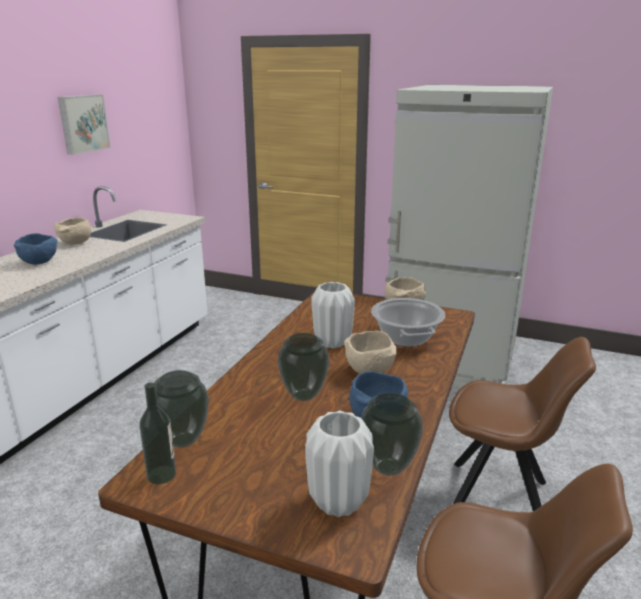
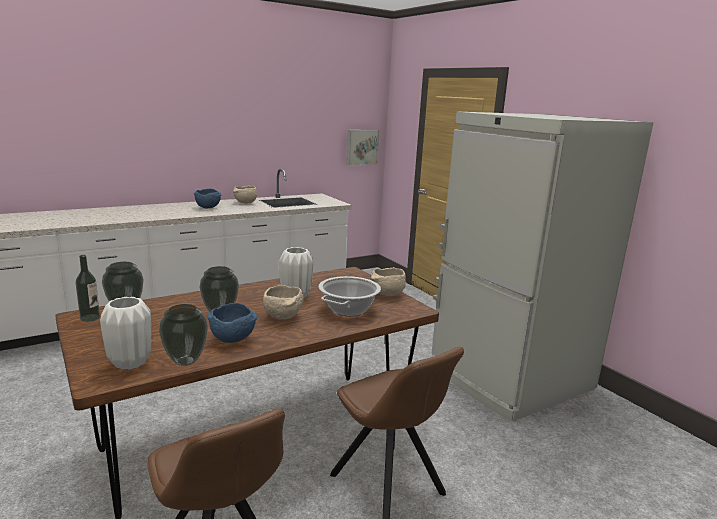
camera: 35 degrees right, 5 degrees down
picture [58,94,110,155] -> picture moved to [347,130,379,165]

